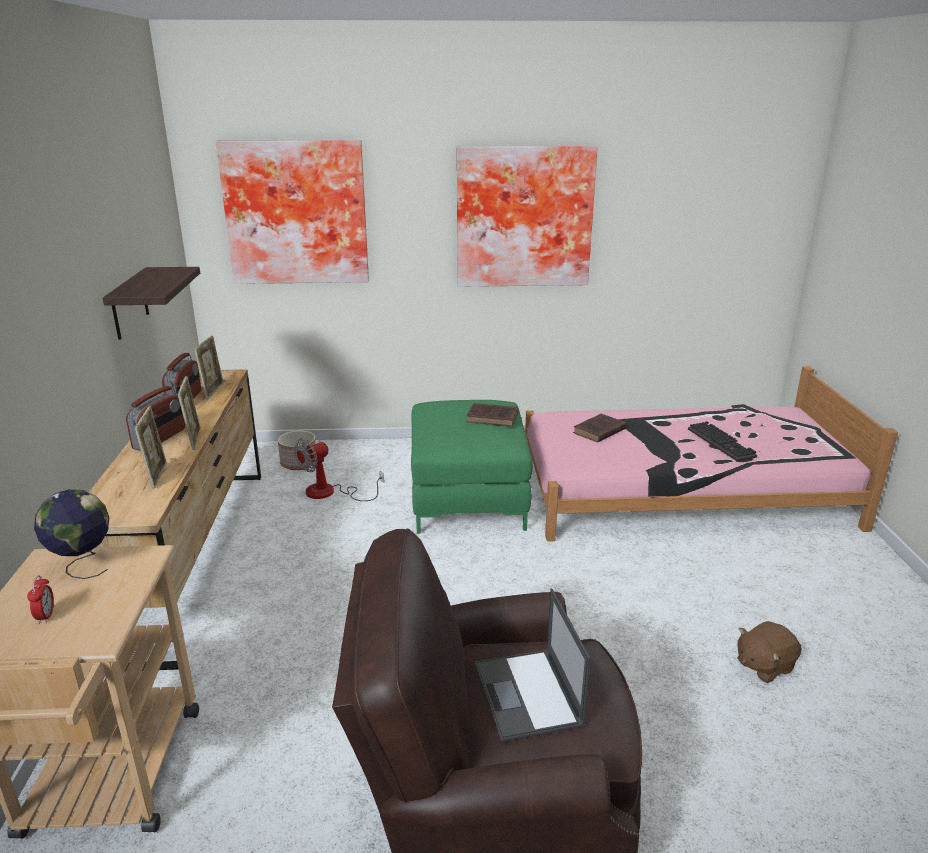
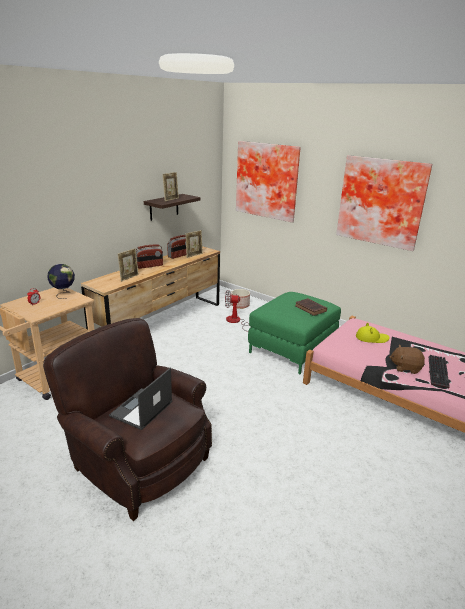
camera: 40 degrees right, 0 degrees up
picture frame [178,376,201,450] -> picture frame moved to [162,172,179,202]
brown book [573,414,626,443] -> yellow hat [356,323,390,343]
brown plush toy [737,621,802,683] -> brown plush toy moved to [389,345,425,374]

